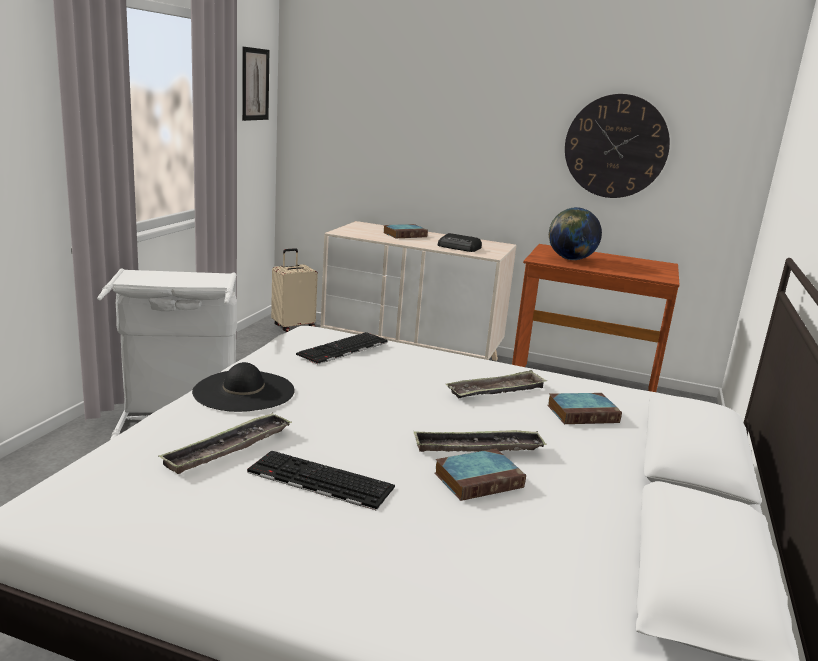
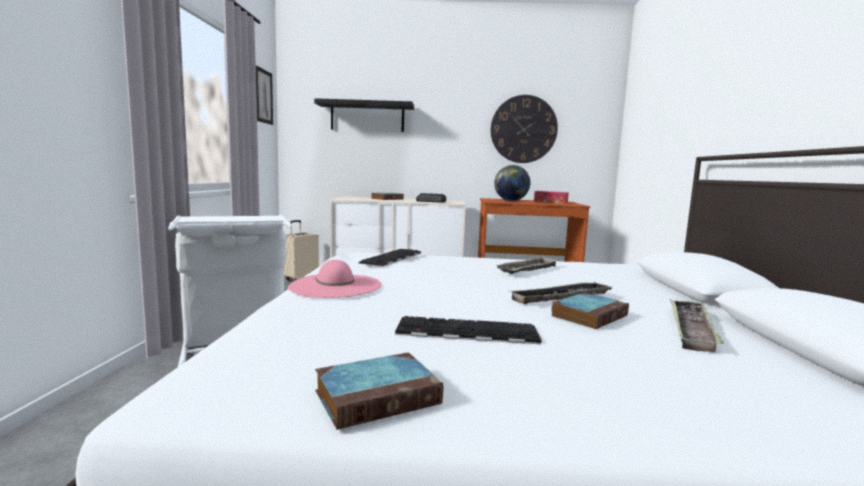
camera: 15 degrees left, 10 degrees down
tray [158,413,292,474] -> tray moved to [670,299,724,352]
black hat [192,362,294,412] -> pink hat [288,260,382,298]
book [547,393,622,424] -> book moved to [315,352,443,430]
none -> black shelf [314,98,414,132]
none -> tissue box [534,191,569,204]

